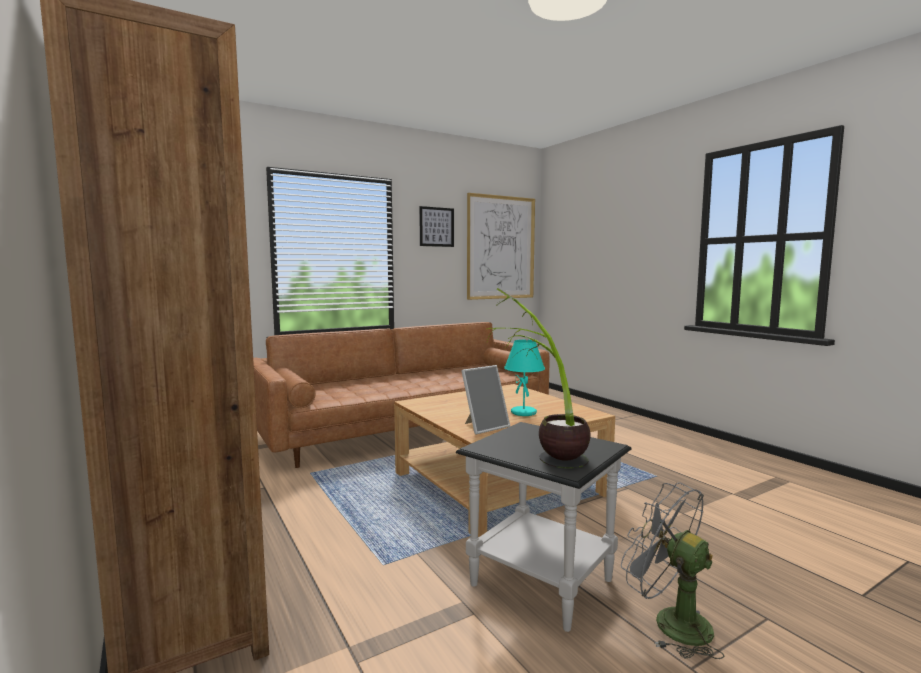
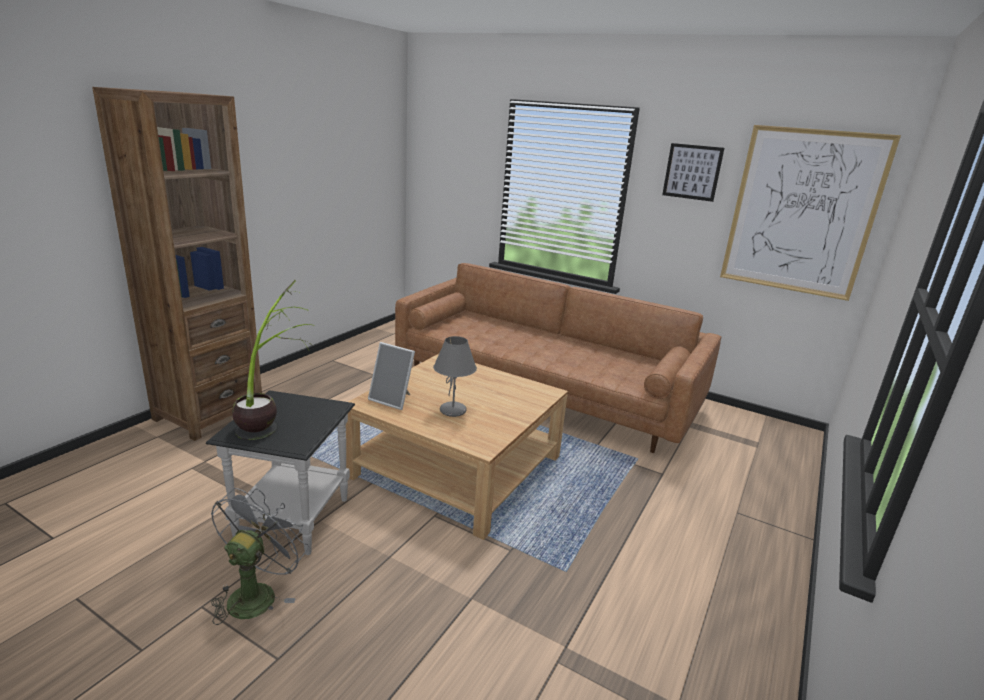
camera: 60 degrees right, 15 degrees up
turquoise table lamp [504,340,545,416] -> grey table lamp [433,336,477,417]

